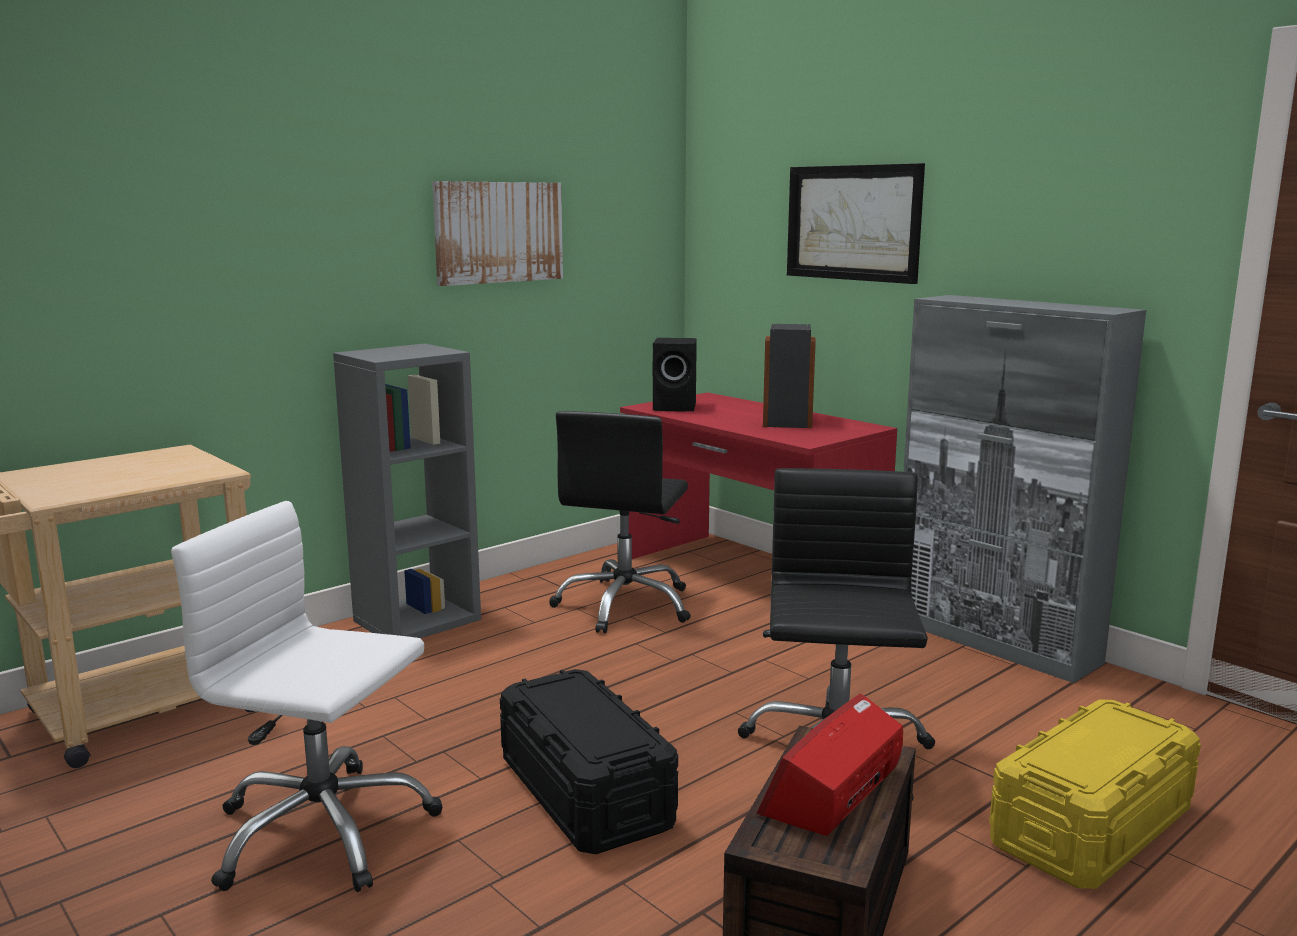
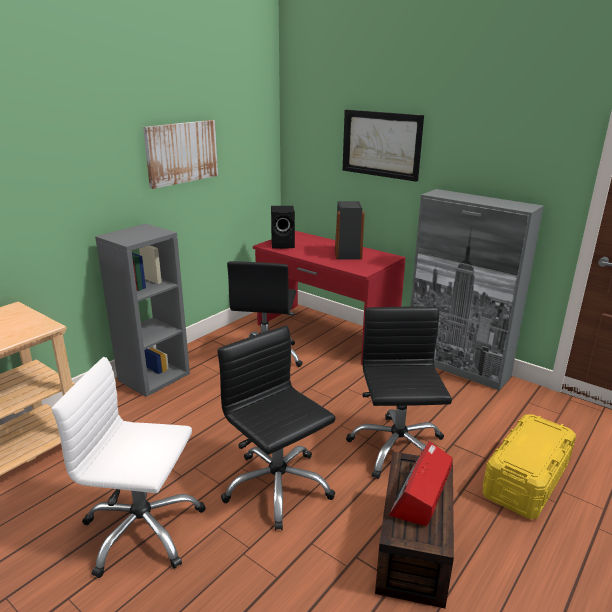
camera: 10 degrees left, 10 degrees up
black storage box [500,669,678,854] -> black office chair [217,325,336,530]

